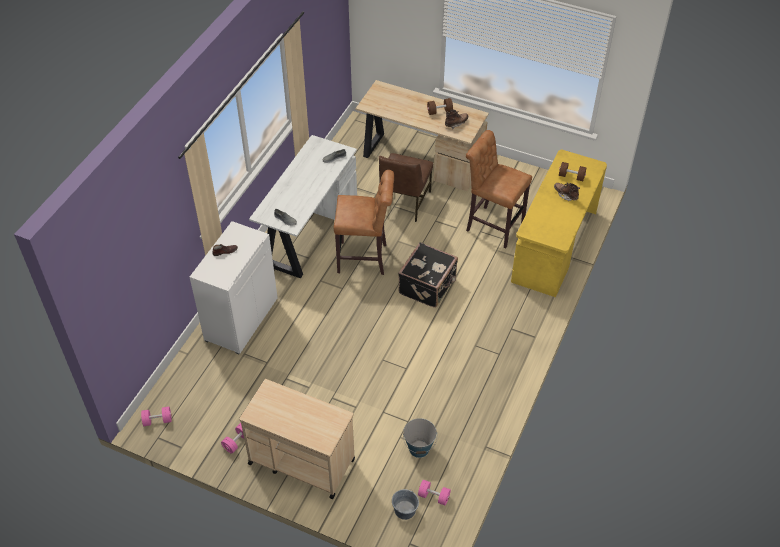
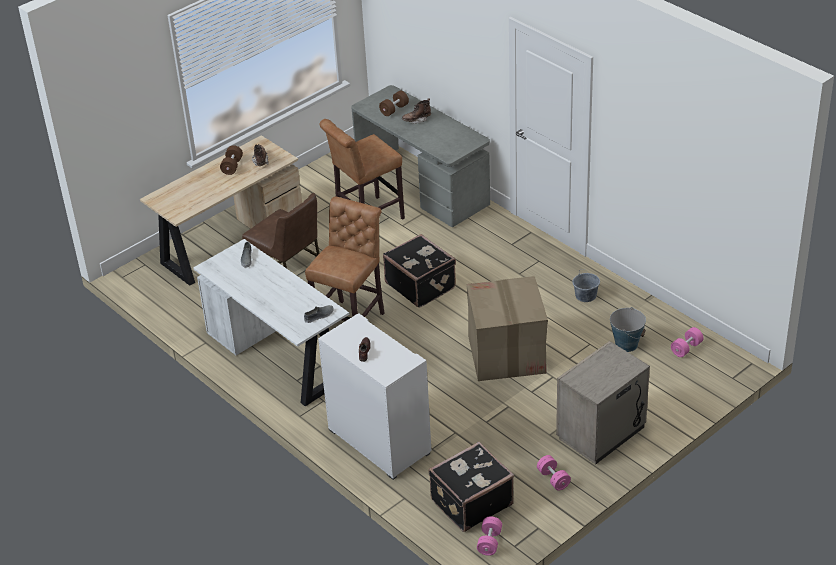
camera: 65 degrees left, 10 degrees down
beige cart [239,379,355,499] -> beige nightstand [556,341,650,464]
grey bucket [392,489,419,520] -> grey bucket moved to [573,269,600,302]
yellow desk [511,150,607,297] -> grey desk [351,85,490,227]
none -> black suitcase [428,442,514,532]
none -> cardboard box [467,276,548,381]

